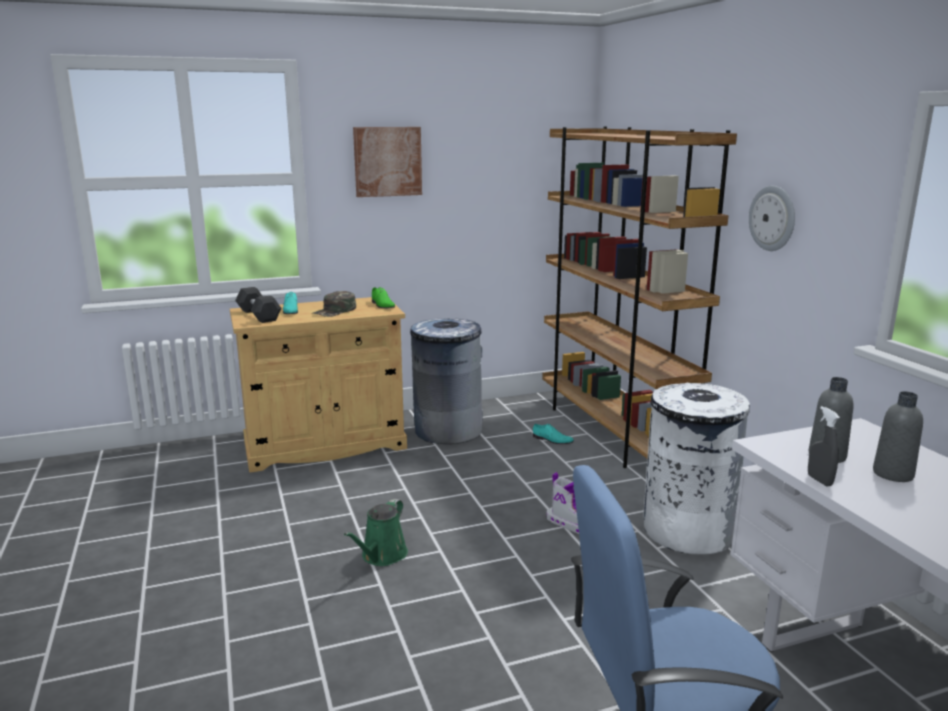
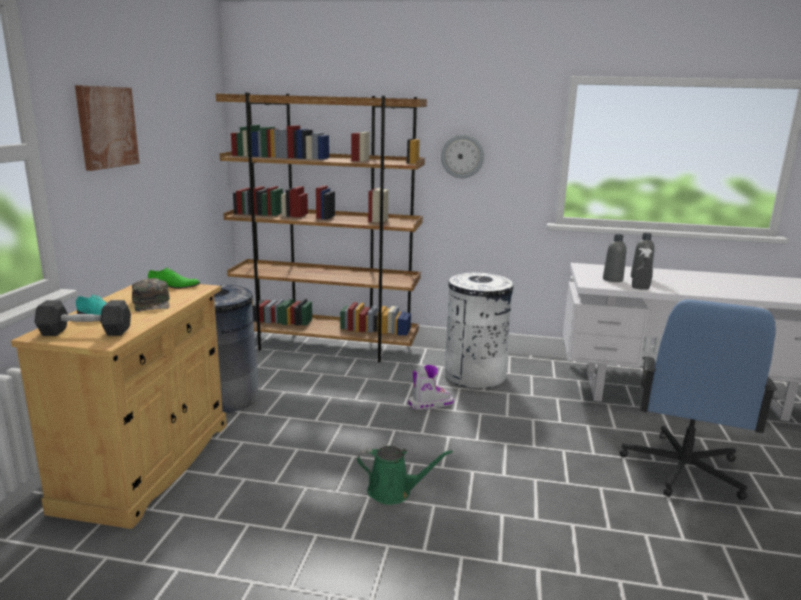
camera: 60 degrees left, 0 degrees up
green watering can [344,499,408,566] -> green watering can turned 45 degrees counterclockwise [357,446,452,505]
turquoise shoe [533,424,574,444] -> none

